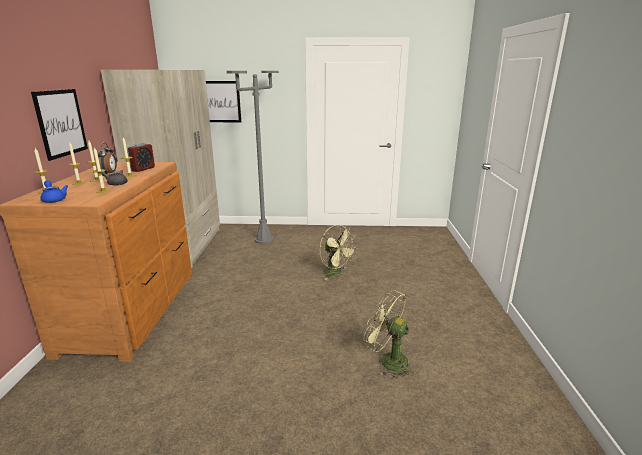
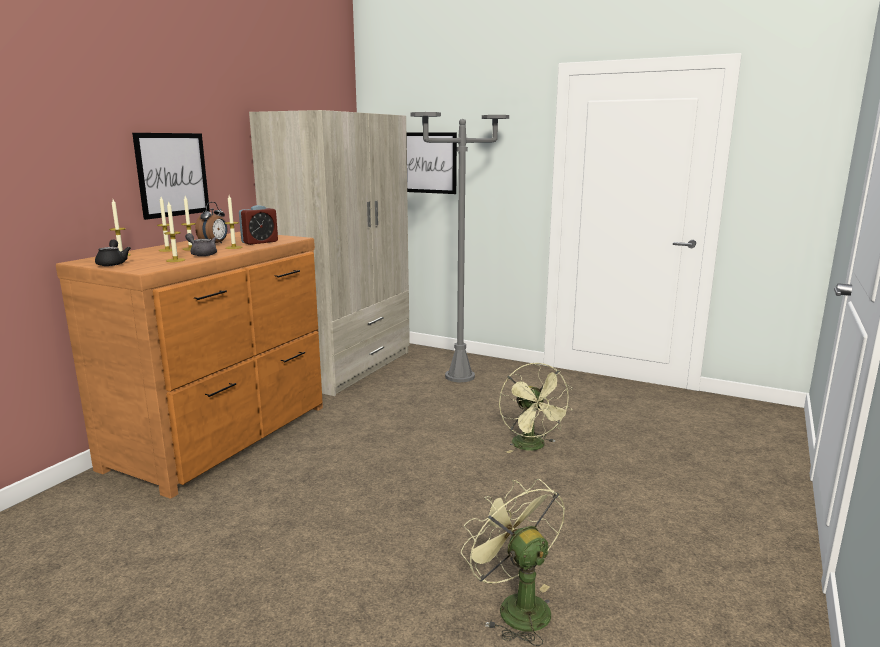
camera: 25 degrees right, 5 degrees down
blue teapot [41,180,68,203] -> black teapot [95,239,131,266]

